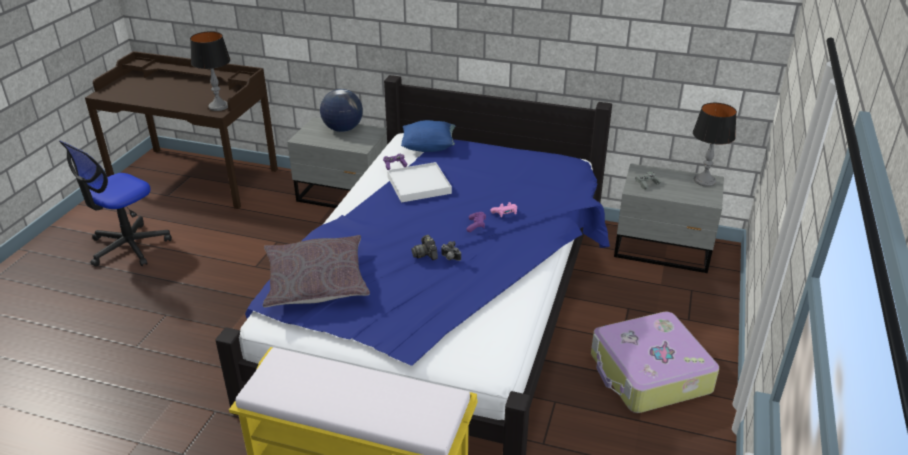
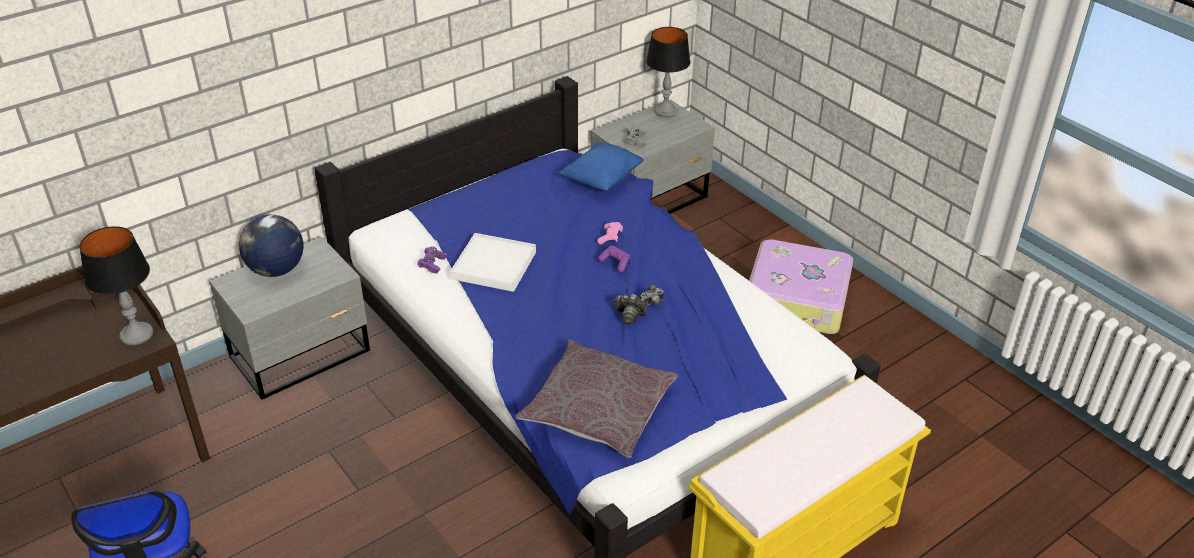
camera: 55 degrees left, 5 degrees up
blue pillow [401,120,455,152] -> blue pillow moved to [559,142,644,191]

